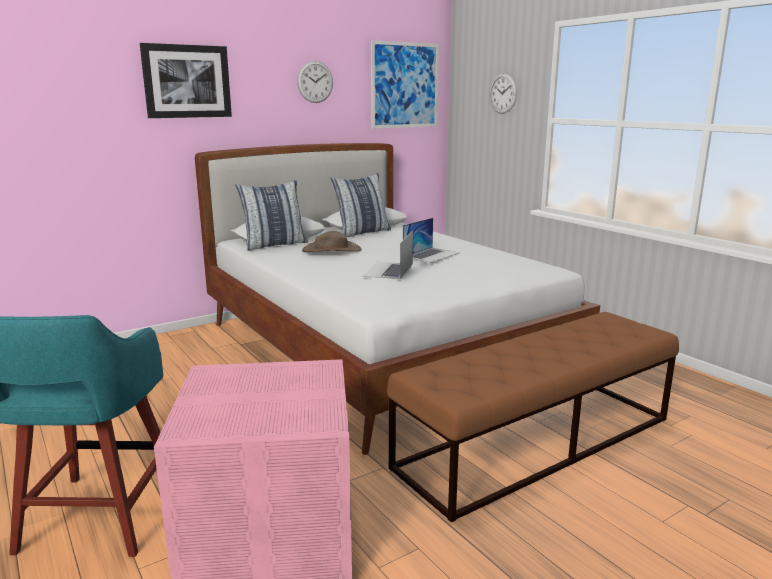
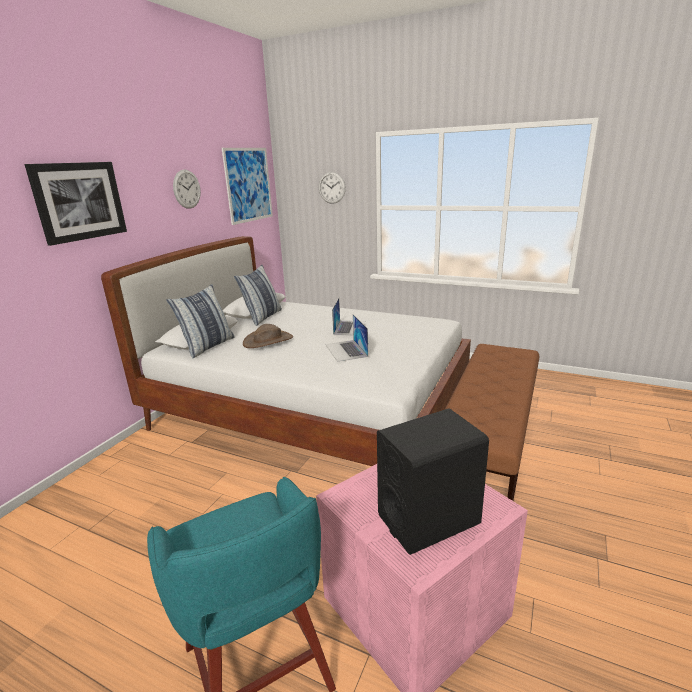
camera: 30 degrees left, 5 degrees up
none -> black speaker [377,408,489,555]

